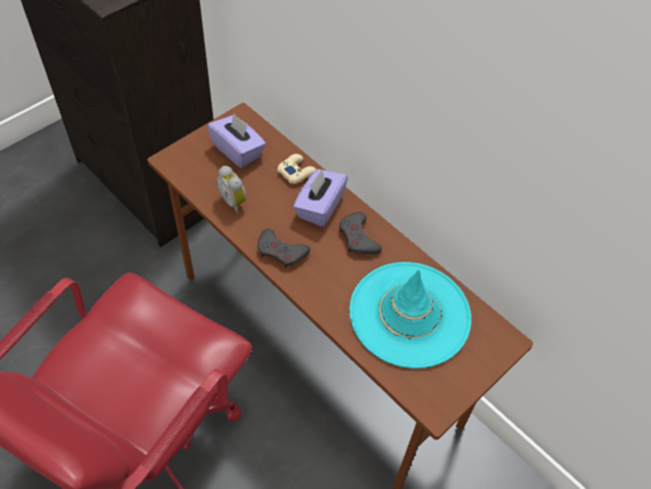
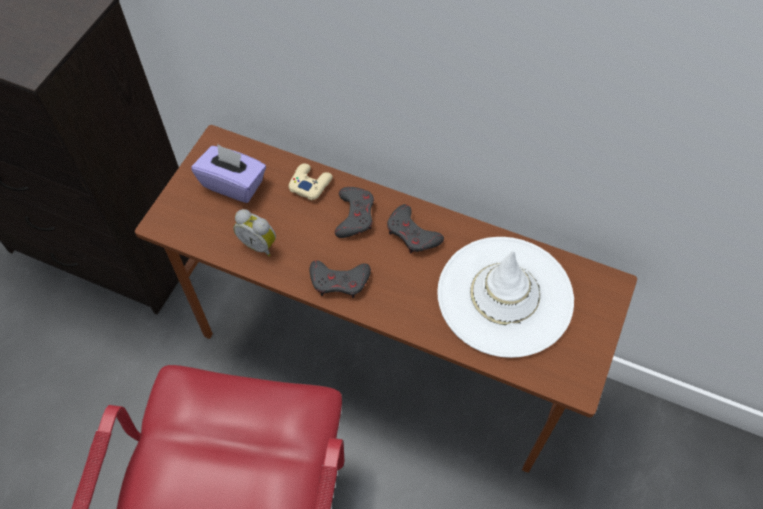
camera: 20 degrees left, 5 degrees up
purple tissue box [293,169,348,227] -> grey game controller [335,187,374,238]
turquoise hat [349,262,471,368] -> white hat [437,237,574,358]

